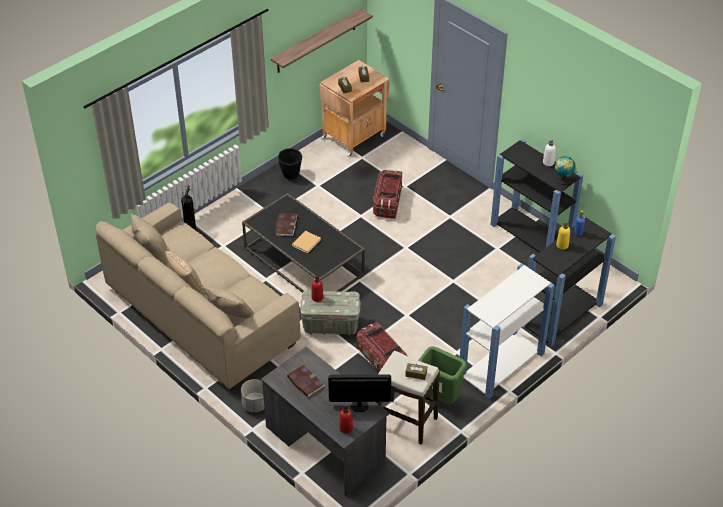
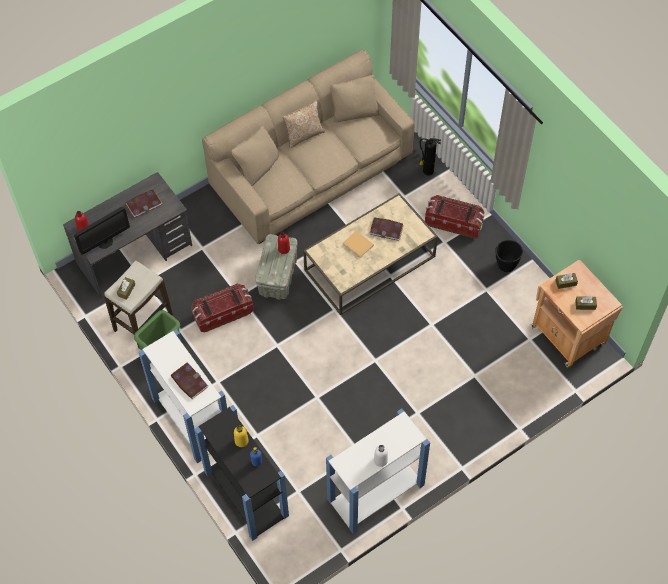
camera: 100 degrees right, 15 degrees up
grey planter [241,379,265,413] -> none
black coffee table [242,193,365,293] -> beige coffee table [303,193,438,315]
shelf [271,8,373,73] -> none
monitor [328,374,391,412] -> monitor turned 45 degrees clockwise [74,207,130,255]
storage box [373,170,402,219] -> storage box moved to [425,195,484,238]
black bookcase [491,138,583,253] -> white bookcase [326,408,430,534]
globe [555,156,576,185] -> none
none -> book [171,362,208,399]

